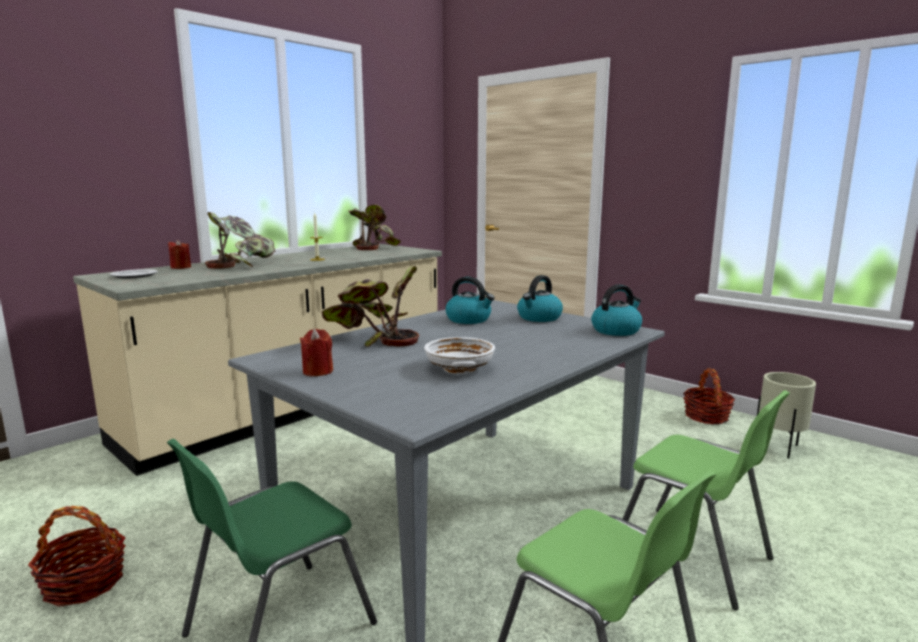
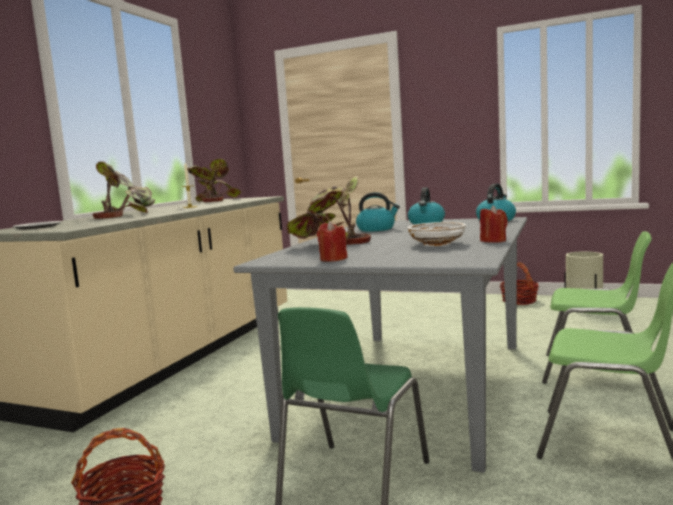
camera: 20 degrees left, 5 degrees down
red candle [168,240,191,269] -> red candle moved to [480,205,508,243]

